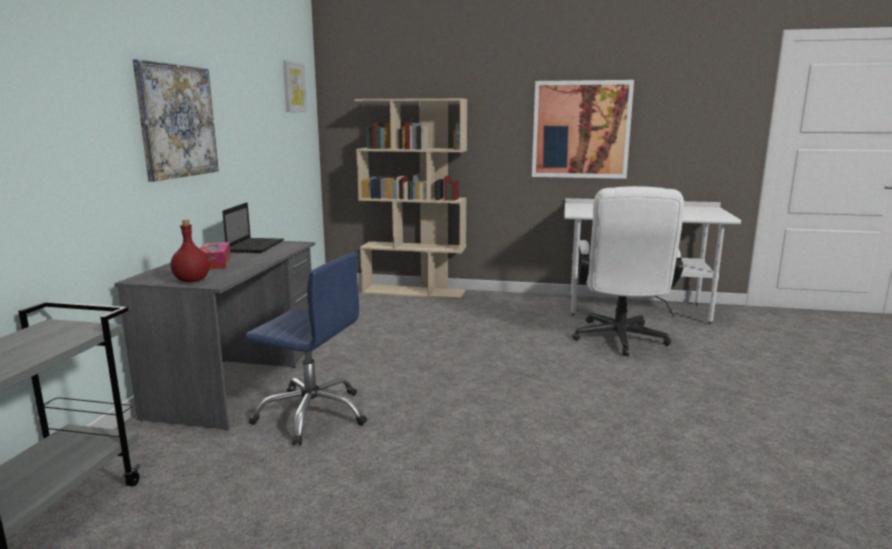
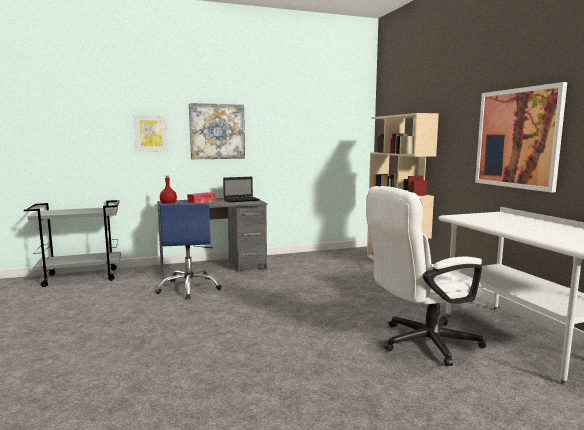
camera: 60 degrees right, 5 degrees down
picture [283,60,307,112] -> picture moved to [133,115,168,152]

